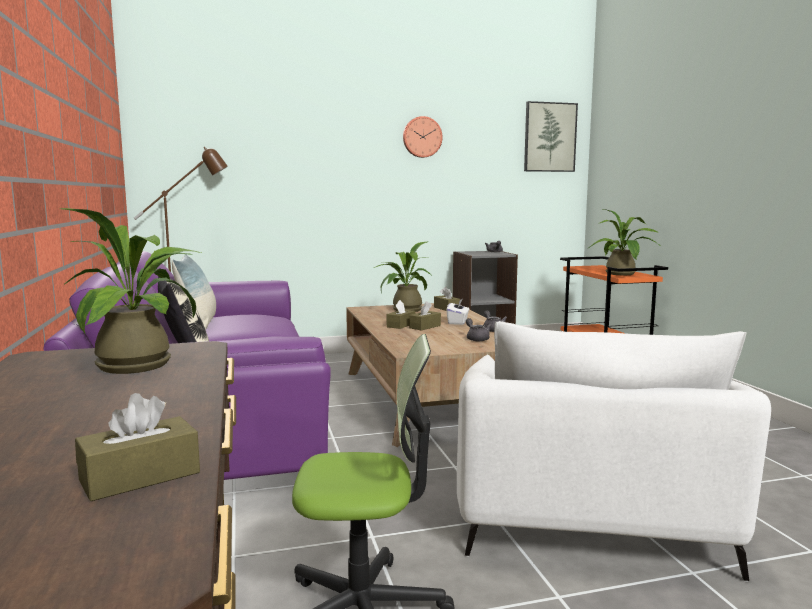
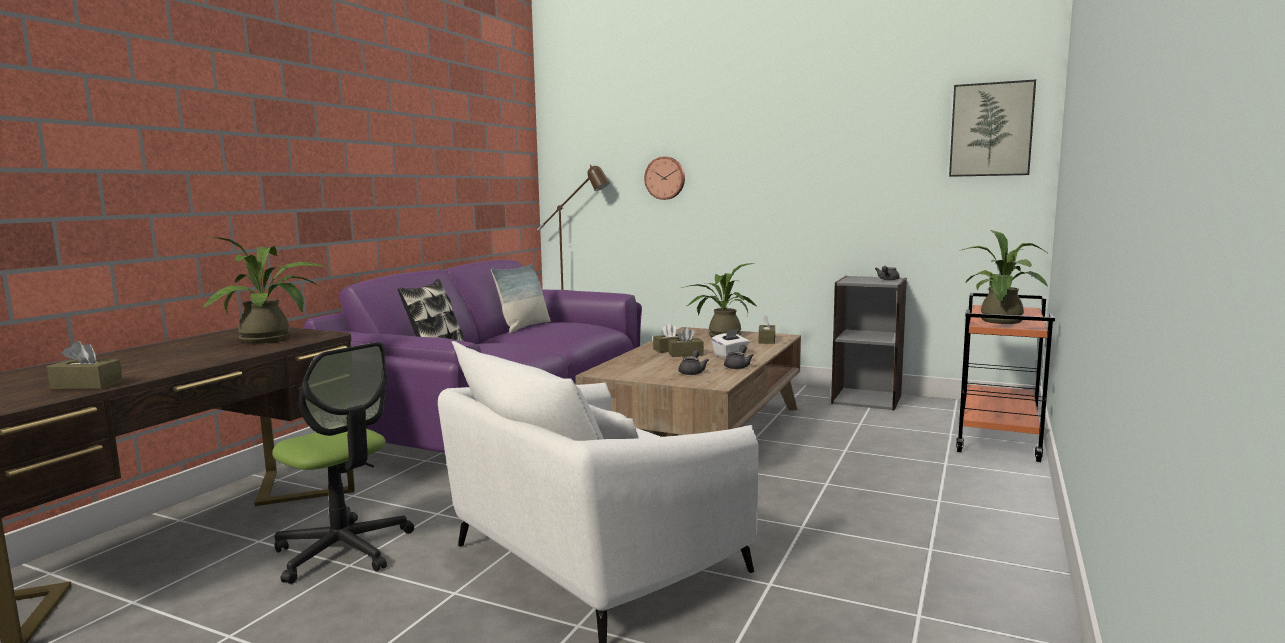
camera: 40 degrees right, 0 degrees up
wall clock [403,116,443,158] -> wall clock moved to [644,157,685,200]

